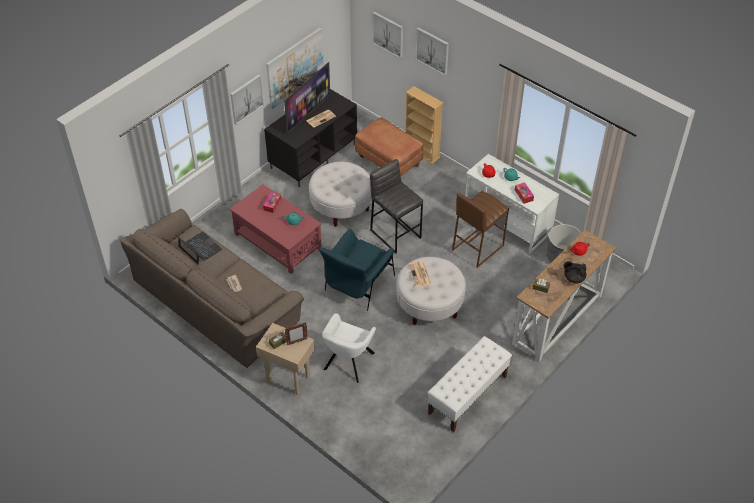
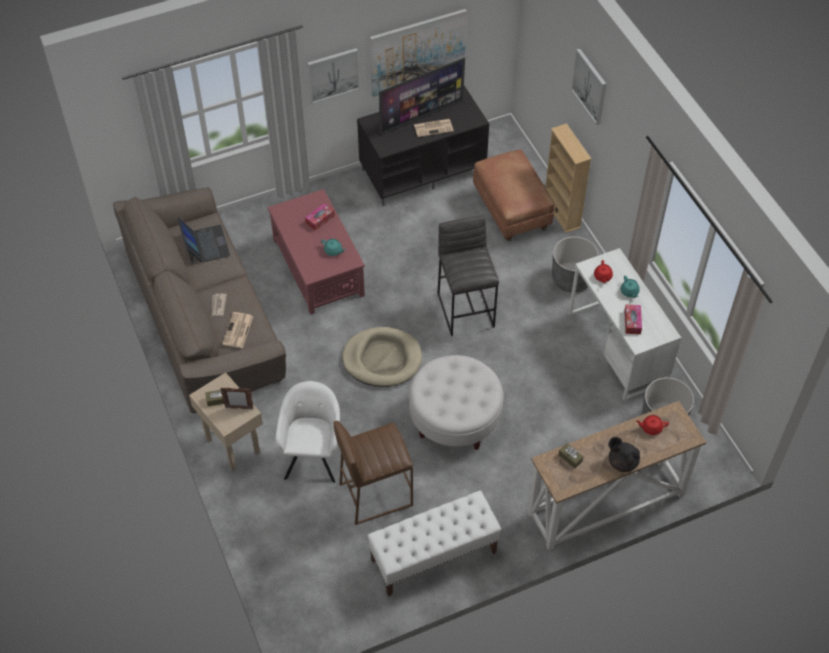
camera: 25 degrees right, 5 degrees up
white ottoman [309,162,372,227] -> none
blue armchair [319,229,395,311] -> beige dog bed [342,327,422,387]
white armchair [322,313,376,383] -> white armchair turned 135 degrees clockwise [276,381,340,483]
picture [372,12,403,59] -> none
newspaper [408,261,431,287] -> newspaper moved to [222,312,253,348]
brown stool [452,191,509,268] -> brown stool moved to [334,421,413,525]
none -> grey planter [552,236,598,293]

